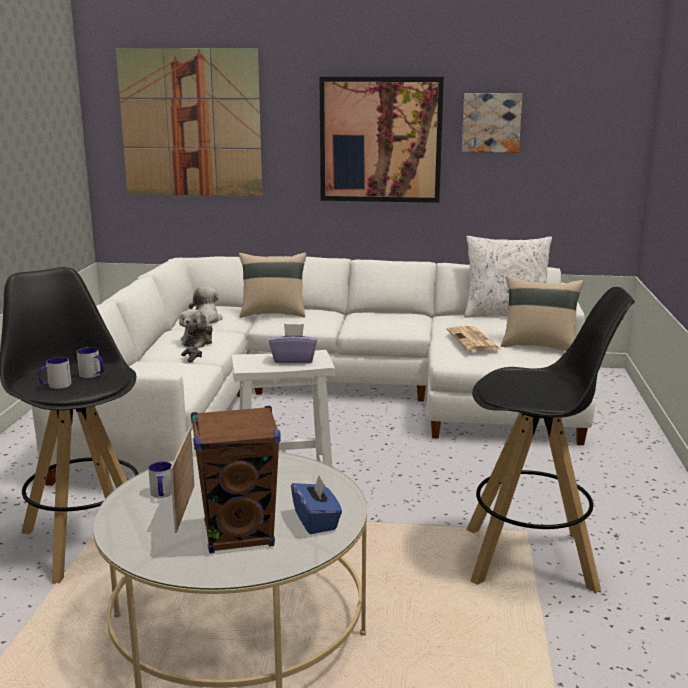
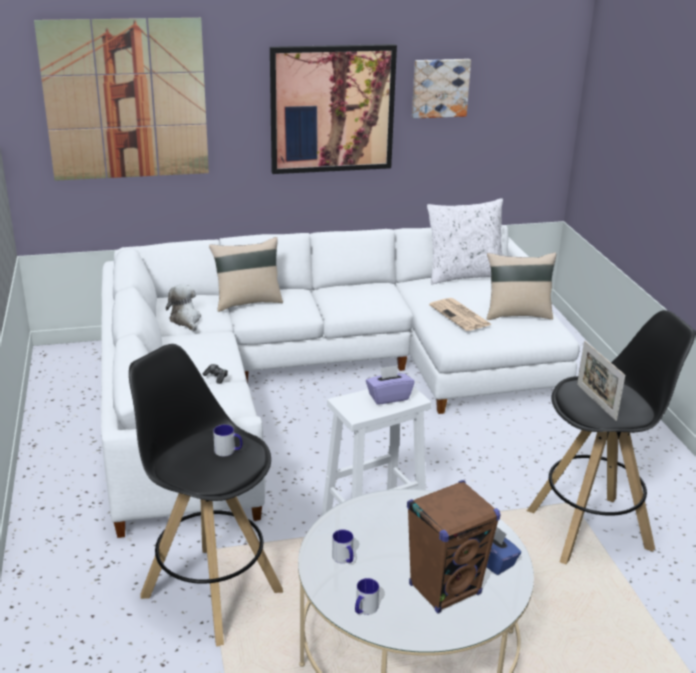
camera: 20 degrees left, 10 degrees up
mug [39,357,71,389] -> mug moved to [355,578,379,615]
picture frame [170,427,195,533] -> picture frame moved to [577,341,625,421]
plush toy [179,309,213,348] -> none

